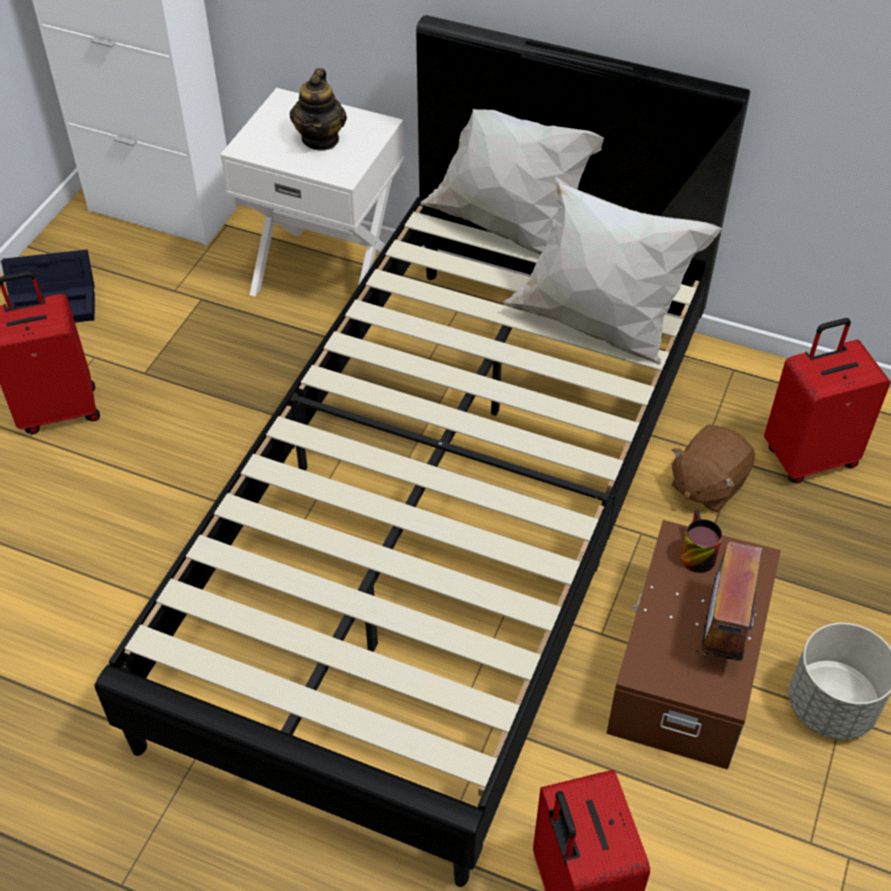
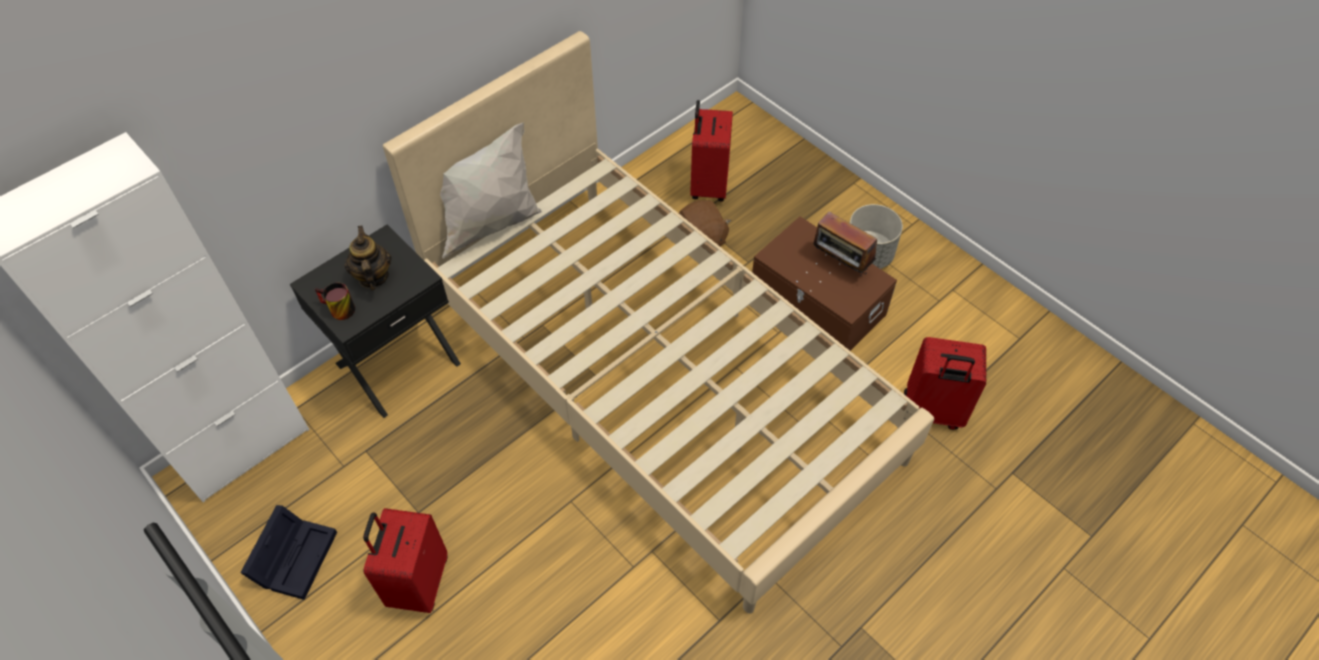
camera: 65 degrees left, 5 degrees up
black bed [95,15,750,887] -> beige bed [383,31,934,614]
white nightstand [220,88,404,297] -> black nightstand [290,225,461,418]
teapot [290,68,347,151] -> teapot turned 135 degrees counterclockwise [345,225,392,290]
white pillow [503,176,722,365] -> none
mug [681,510,722,573] -> mug moved to [315,283,355,320]

